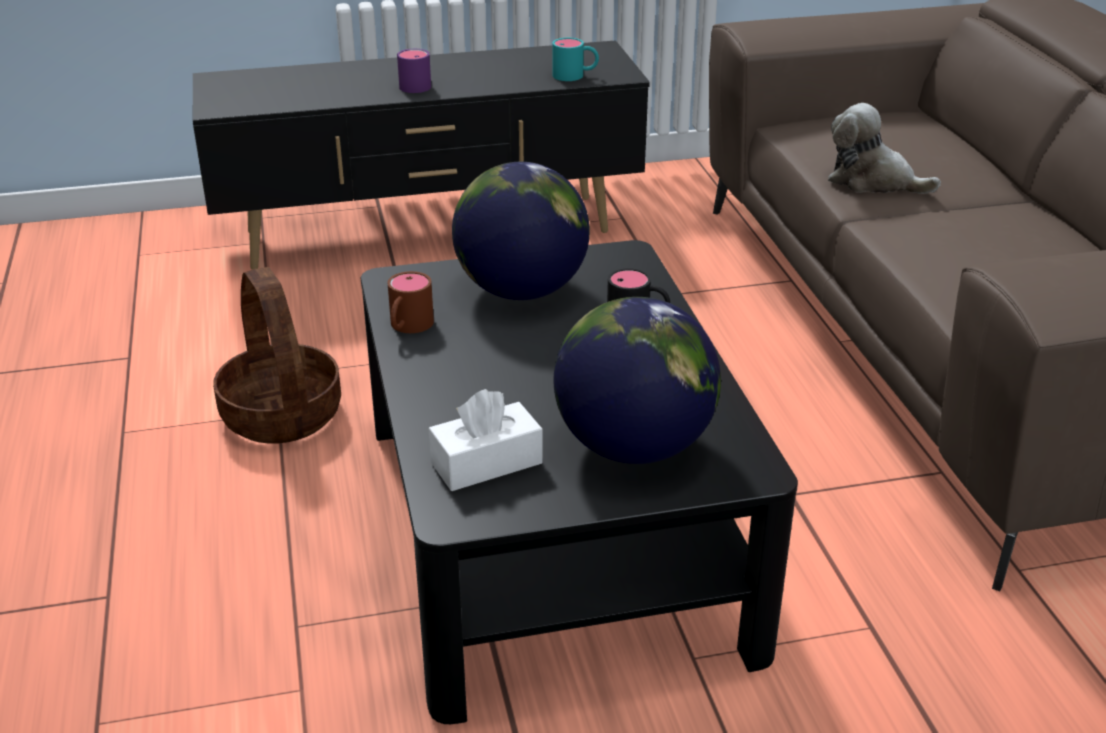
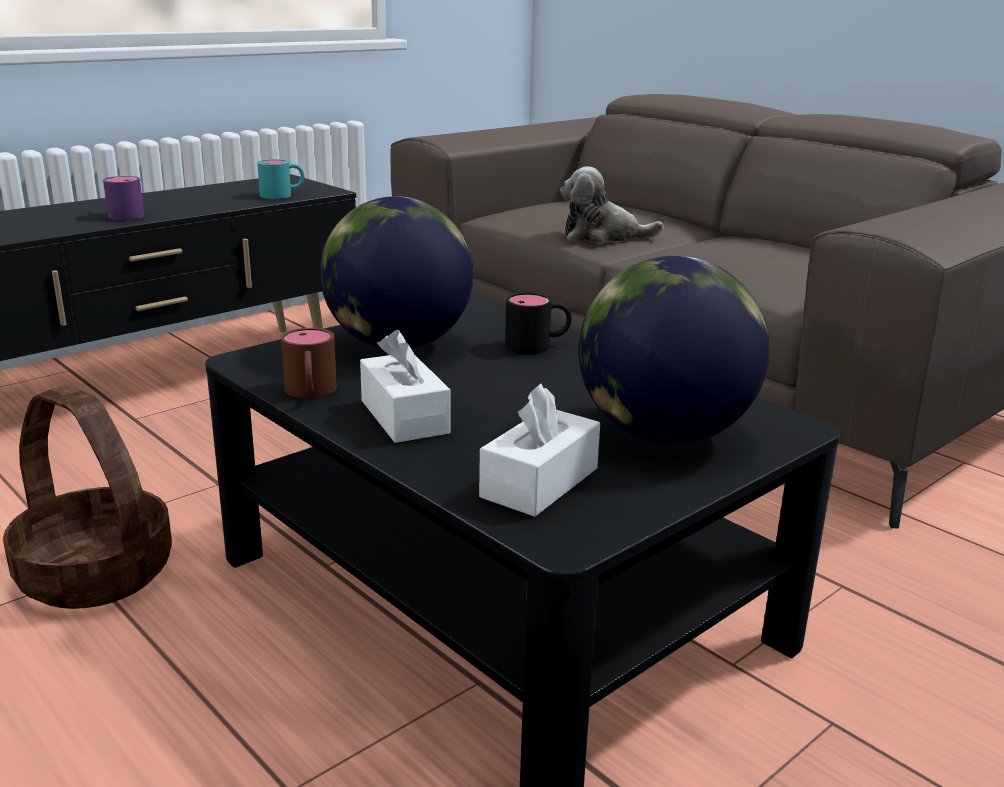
camera: 30 degrees left, 10 degrees down
none -> white tissue box [360,330,450,443]

